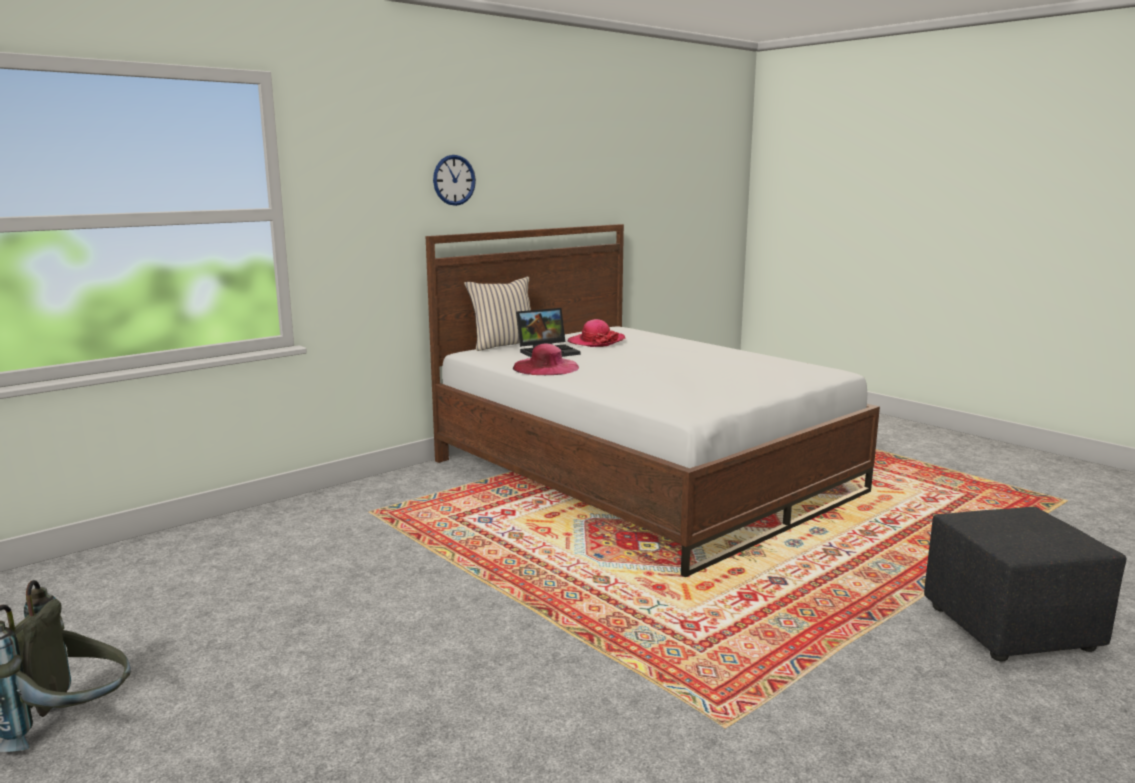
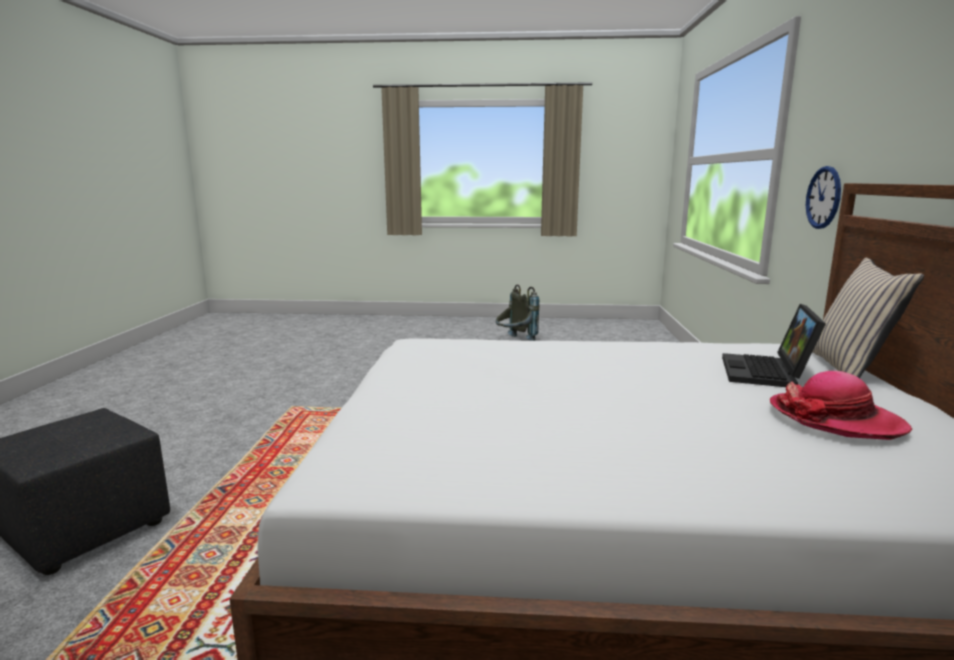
camera: 135 degrees right, 0 degrees up
wall clock [433,155,476,206] -> wall clock moved to [806,166,841,229]
pink hat [513,343,579,375] -> none

